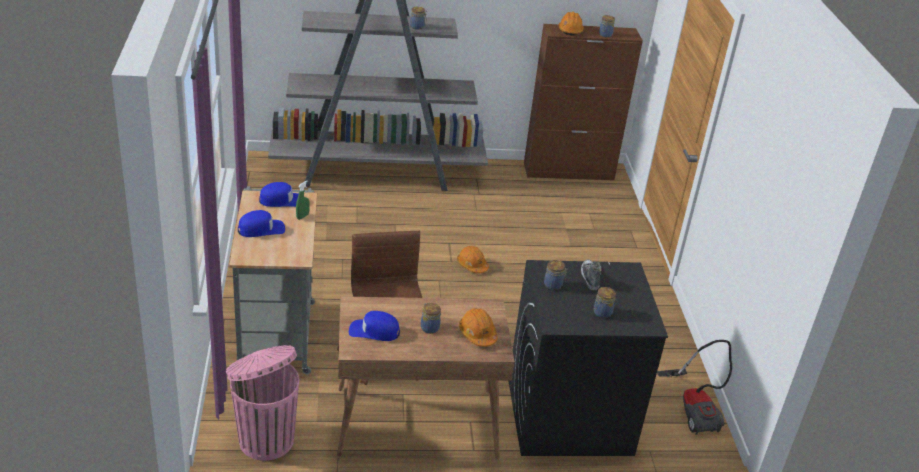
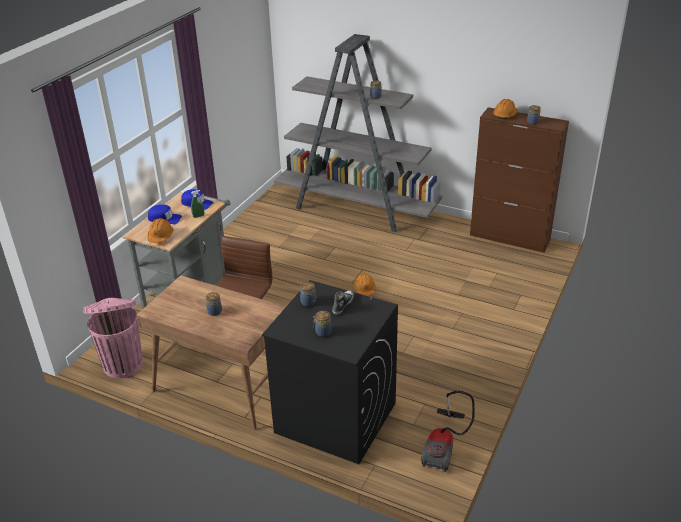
camera: 35 degrees right, 0 degrees up
blue cap [349,311,400,341] -> none
orange hard hat [459,308,498,347] -> orange hard hat moved to [148,218,173,243]

